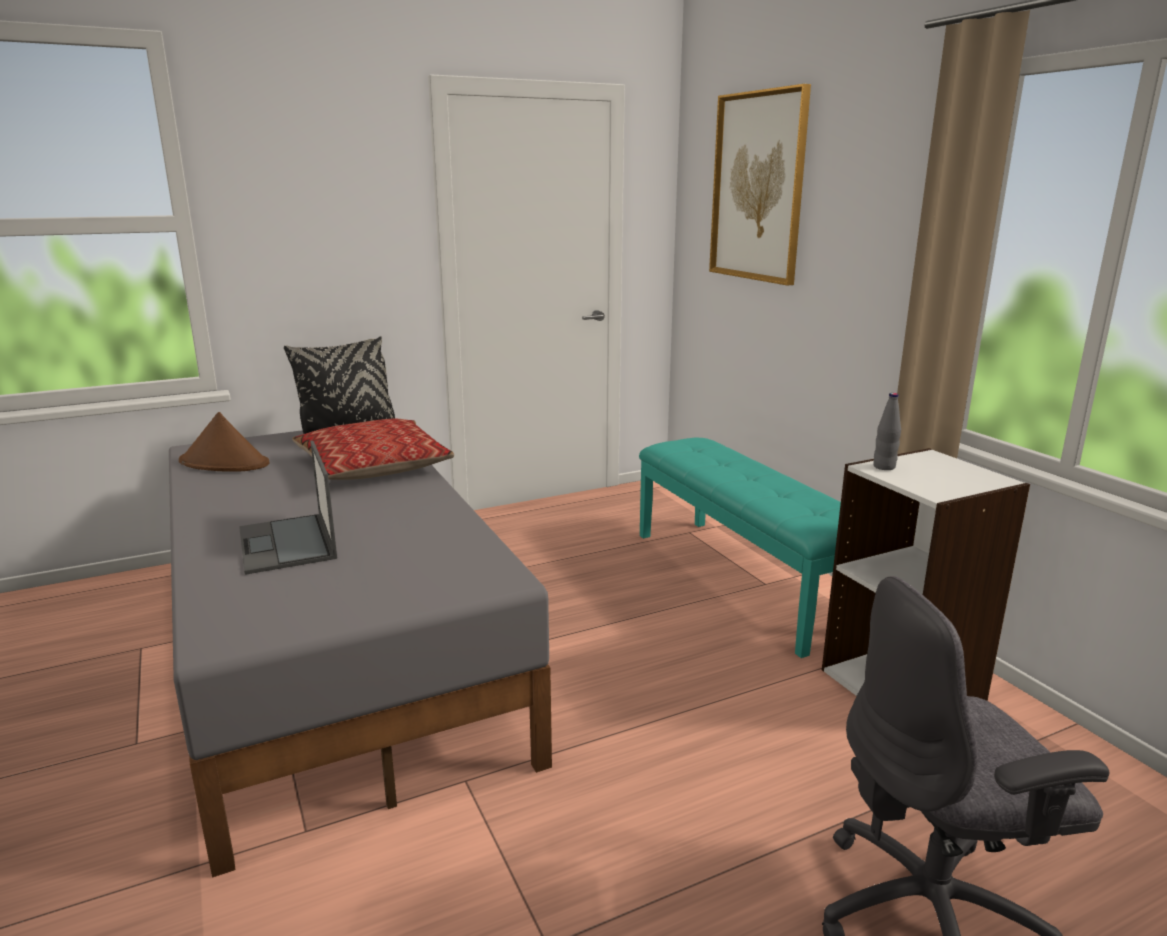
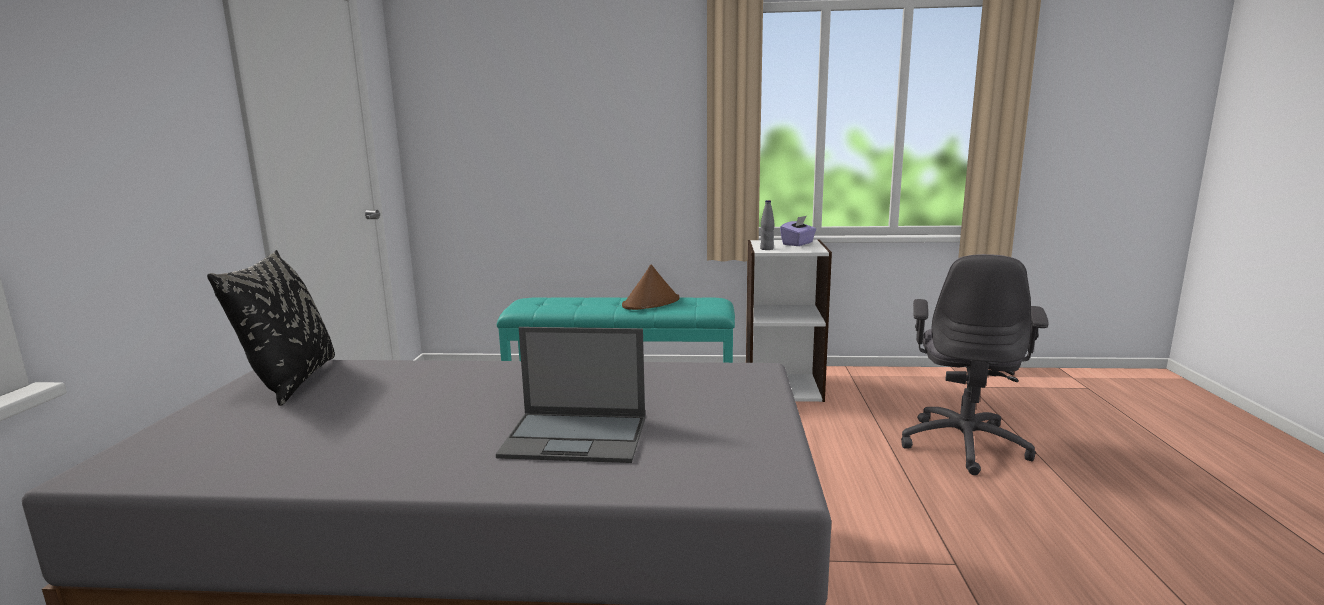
camera: 60 degrees left, 5 degrees down
brown hat [179,412,269,471] -> brown hat moved to [622,265,680,310]
pillow [292,419,454,480] -> none
picture [709,84,811,286] -> none
none -> purple tissue box [780,216,817,246]

